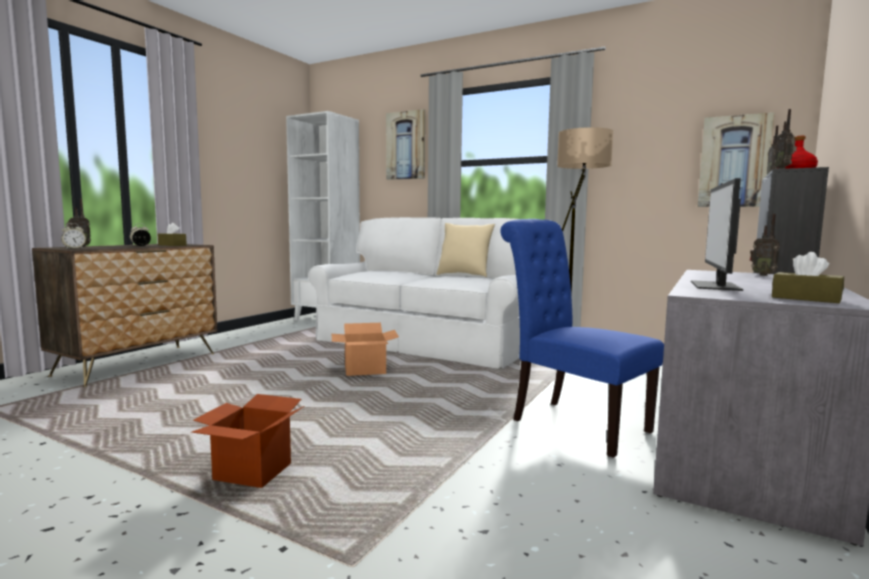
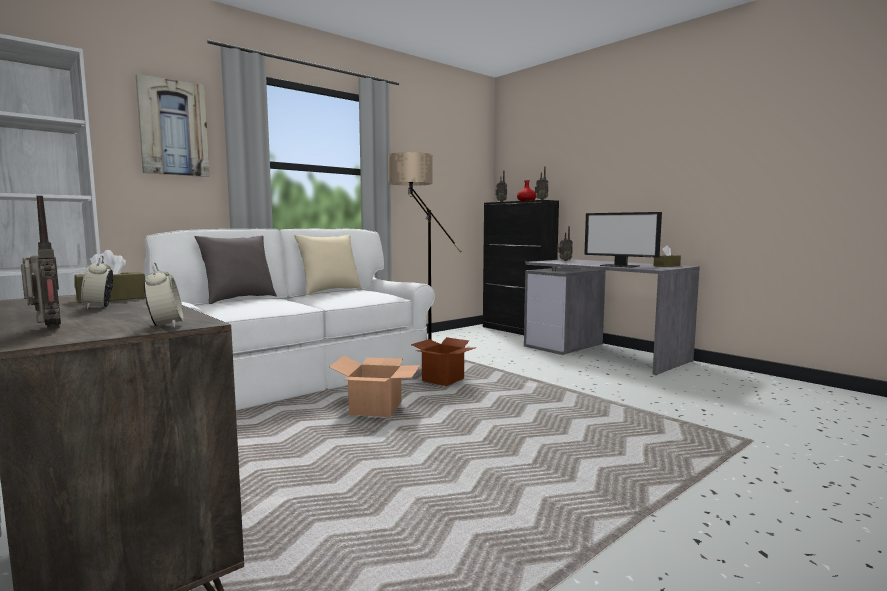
camera: 70 degrees left, 0 degrees up
cardboard box [191,394,304,488] -> cardboard box moved to [411,337,477,386]
blue chair [500,219,664,458] -> none
picture [698,112,775,207] -> none
none -> grey pillow [194,236,277,304]

